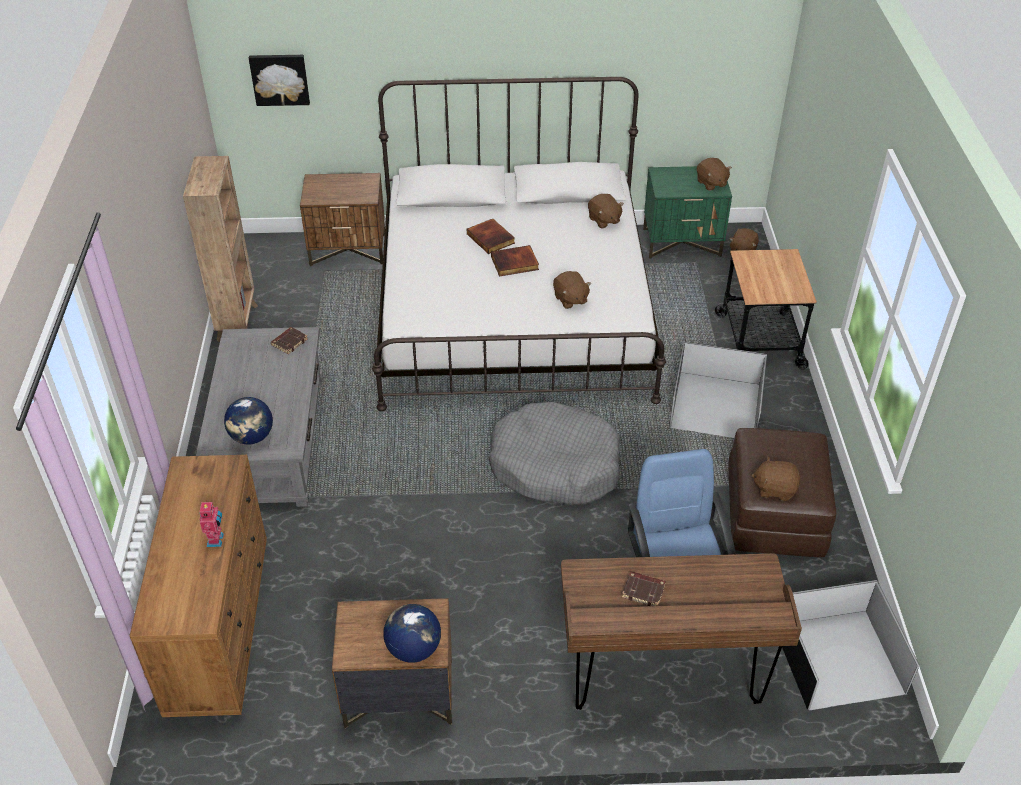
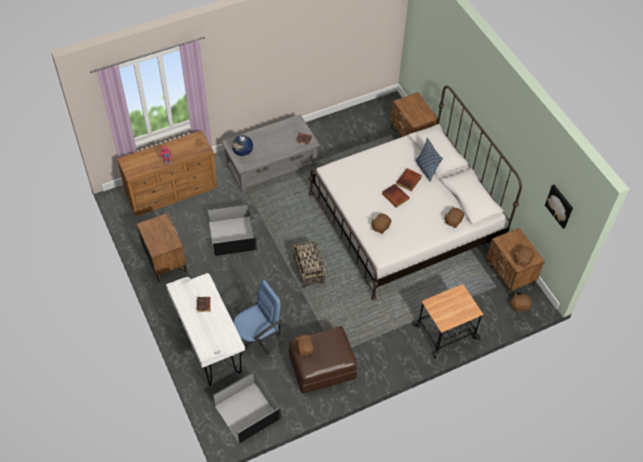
camera: 65 degrees right, 10 degrees up
brown bookcase [183,156,258,342] -> none
picture [249,55,310,106] -> picture moved to [545,185,573,229]
globe [383,604,441,663] -> none
grey dog bed [488,402,620,505] -> basket [293,241,326,288]
brown desk [561,553,802,710] -> white desk [166,273,245,386]
green nightstand [643,166,732,259] -> brown nightstand [486,228,545,297]
black storage box [669,341,767,438] -> black storage box moved to [208,204,257,256]
none -> pillow [415,138,443,181]

